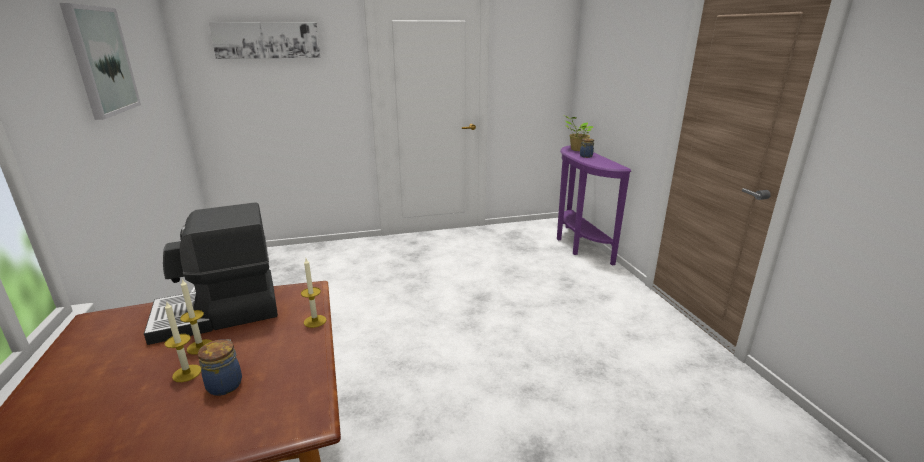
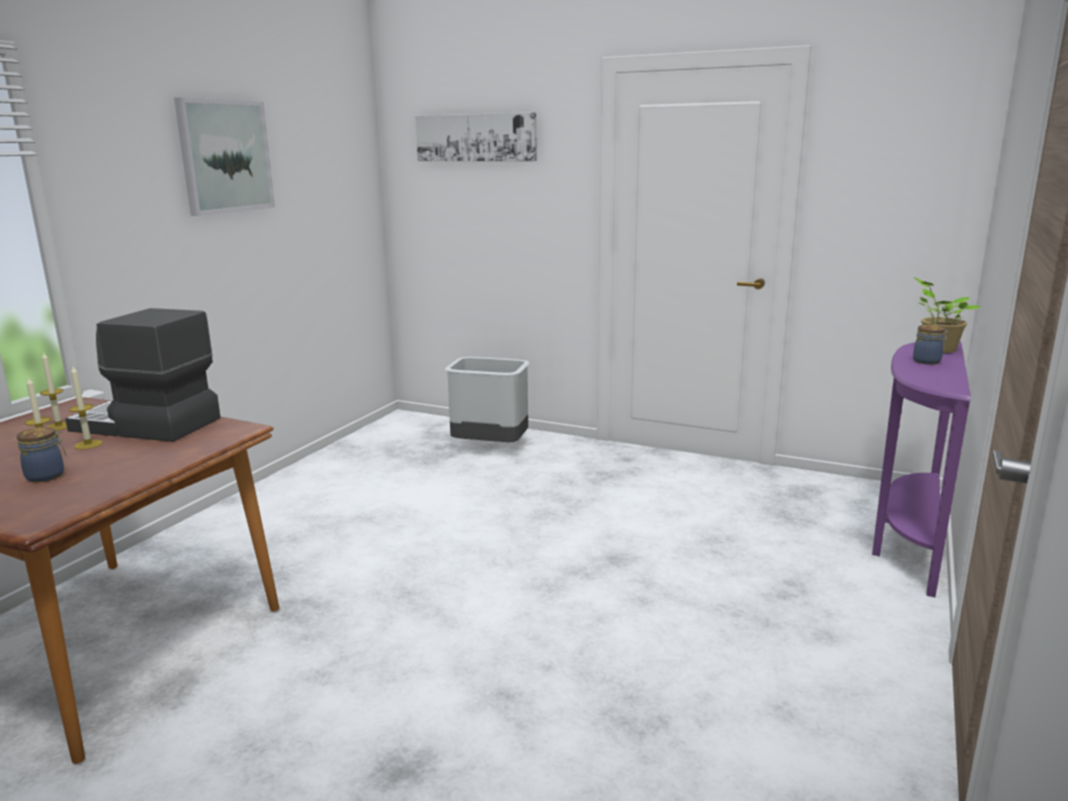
camera: 40 degrees right, 5 degrees down
candle [301,258,326,328] -> candle moved to [40,351,67,430]
none -> grey trash can [445,357,529,442]

